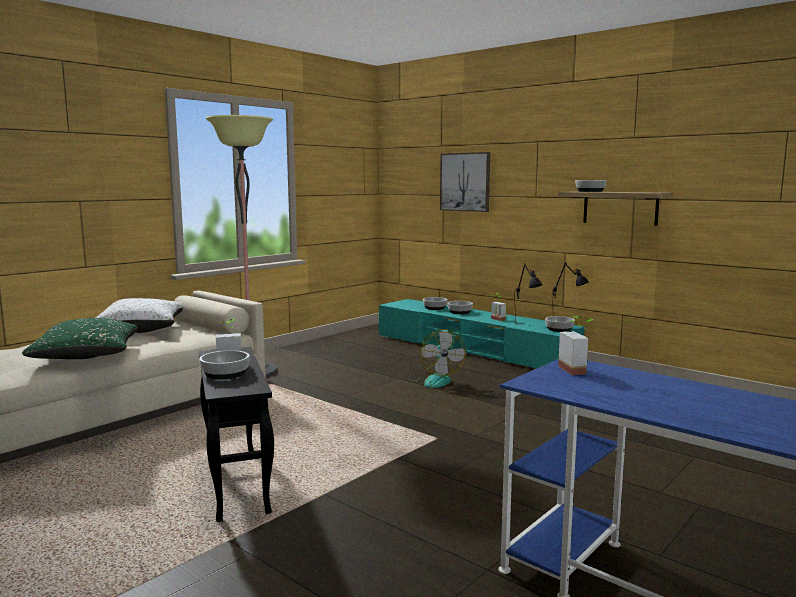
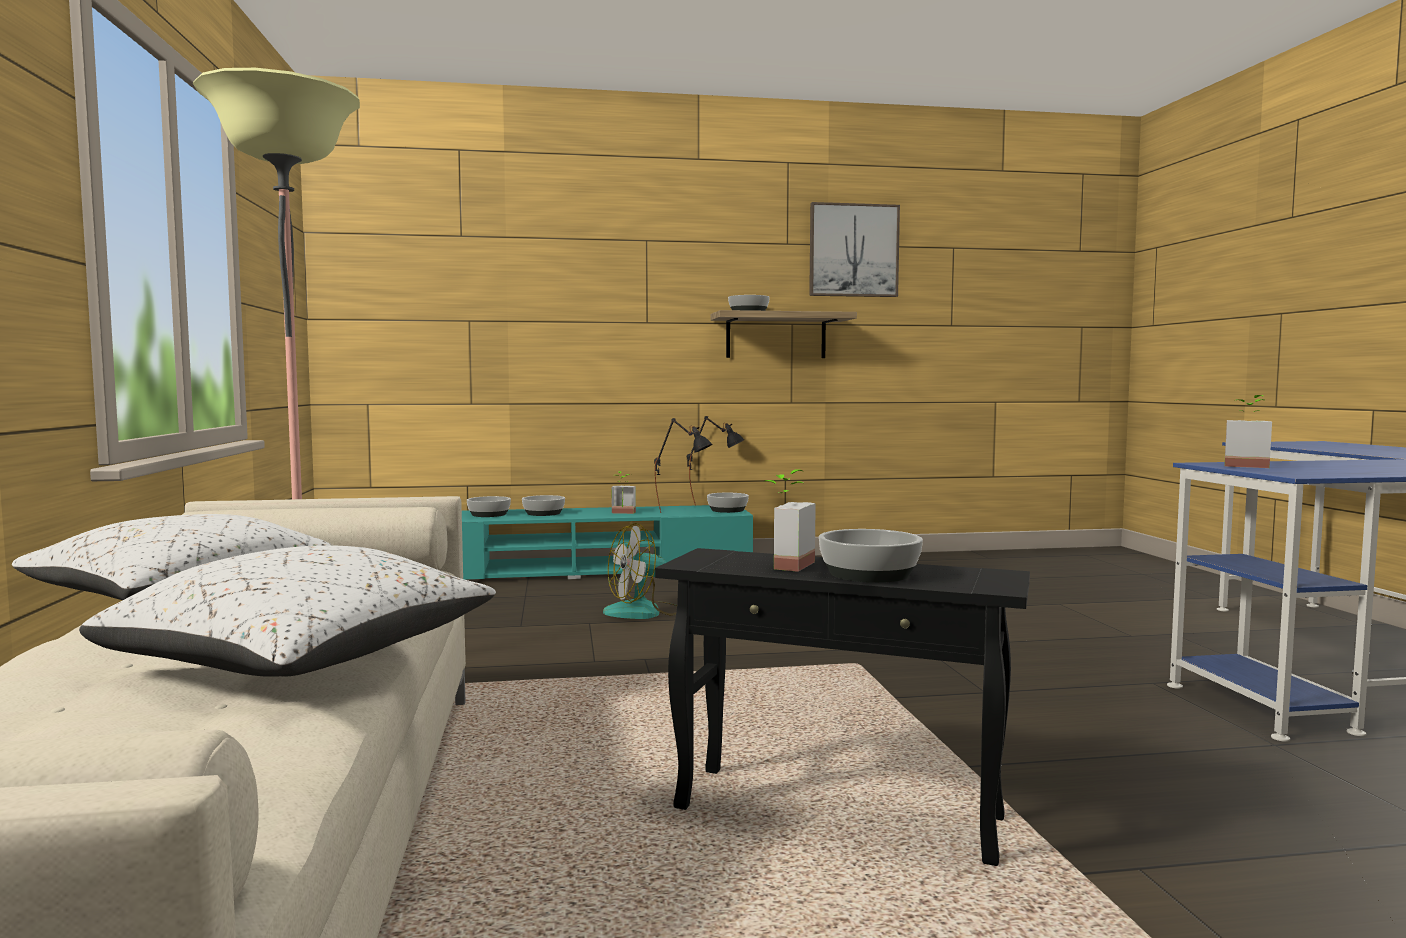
camera: 50 degrees left, 5 degrees down
green pillow [22,318,138,359] -> white pillow [79,545,496,677]
fan [408,329,466,388] -> fan turned 120 degrees clockwise [603,523,677,619]
picture [440,152,490,212] -> picture moved to [809,202,900,297]

